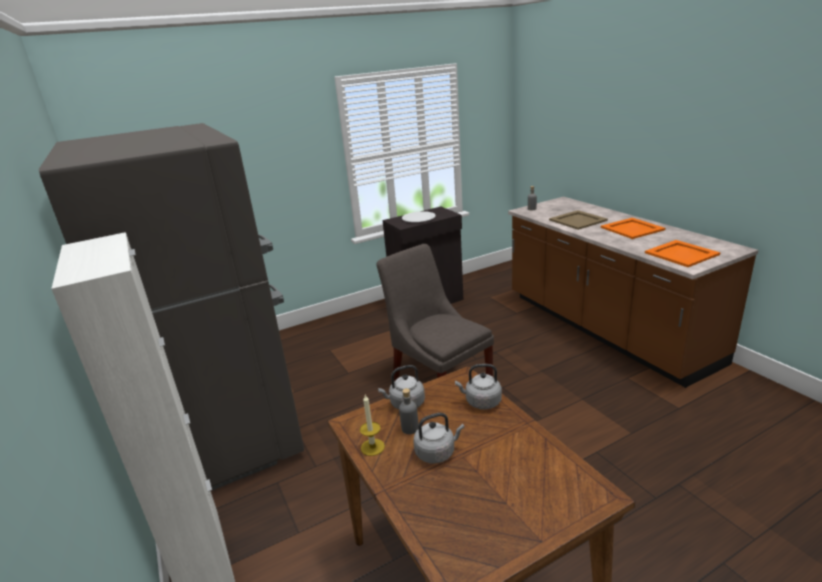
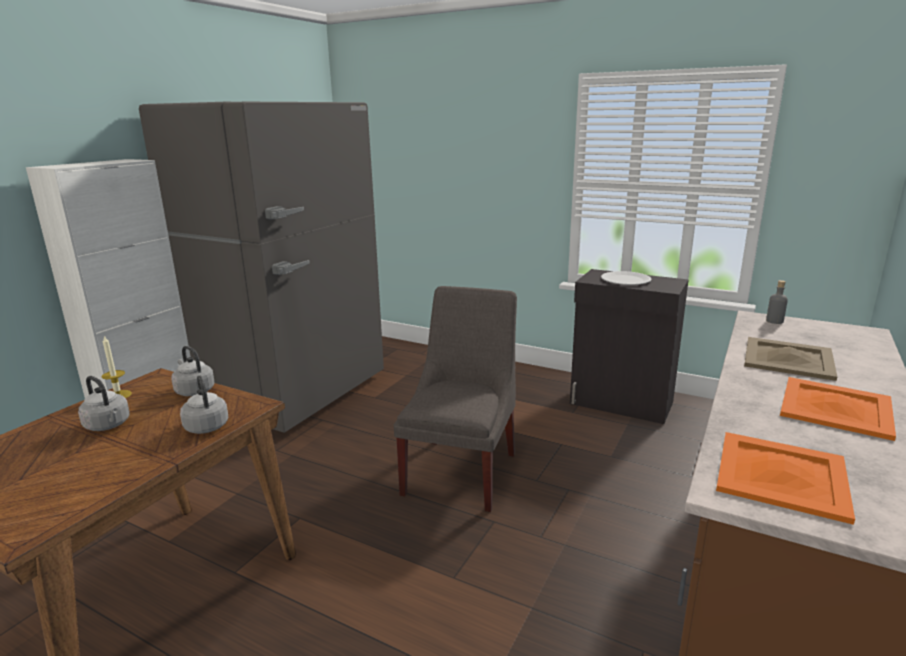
camera: 55 degrees right, 5 degrees down
grey bottle [399,388,419,434] -> none

